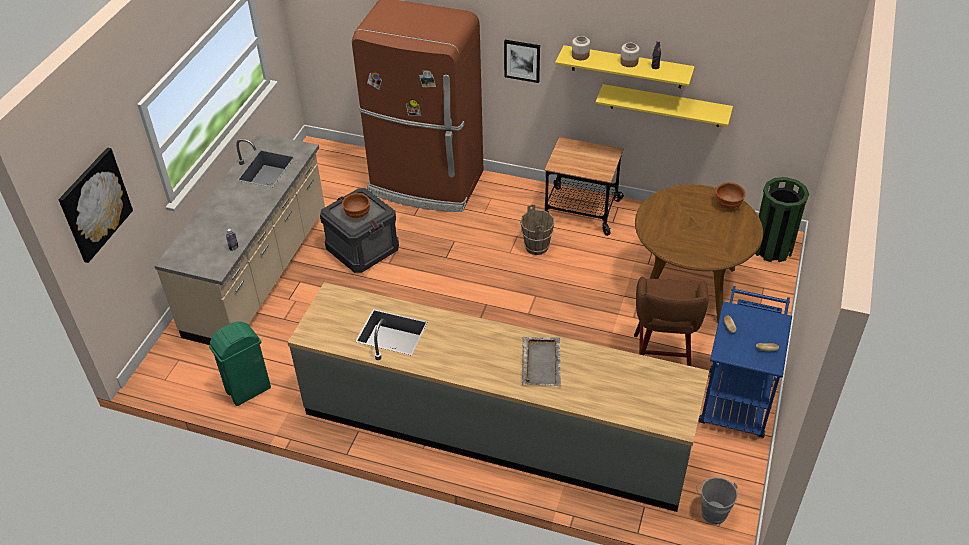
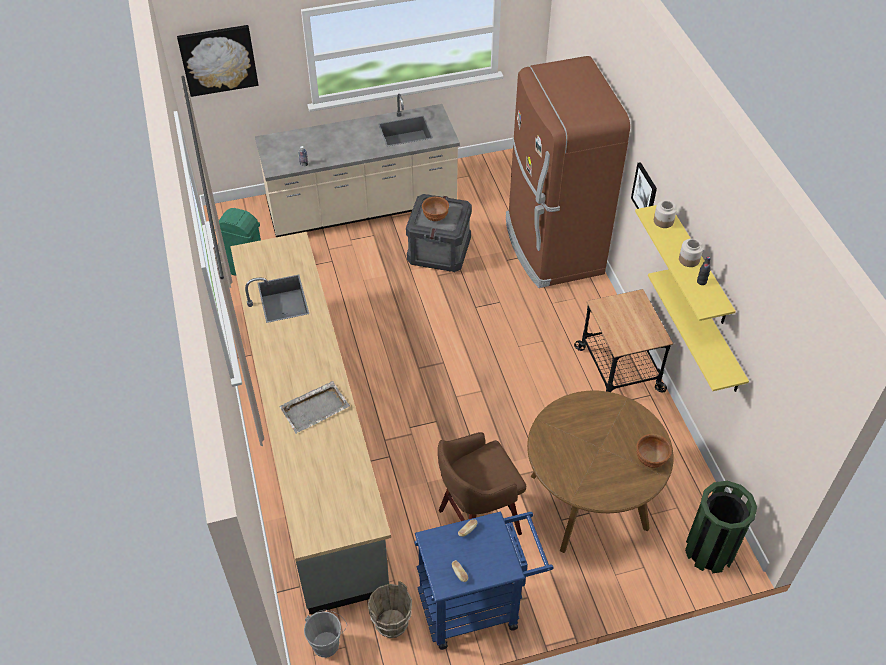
camera: 55 degrees right, 5 degrees up
brown bucket [520,204,554,255] -> brown bucket moved to [368,581,412,638]

